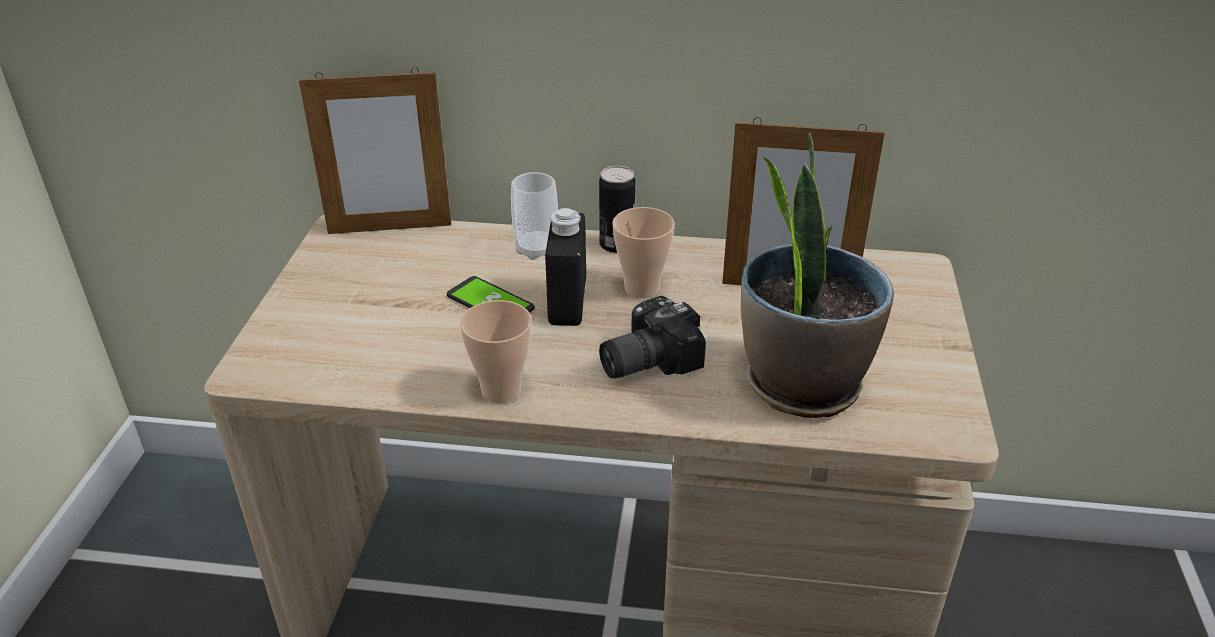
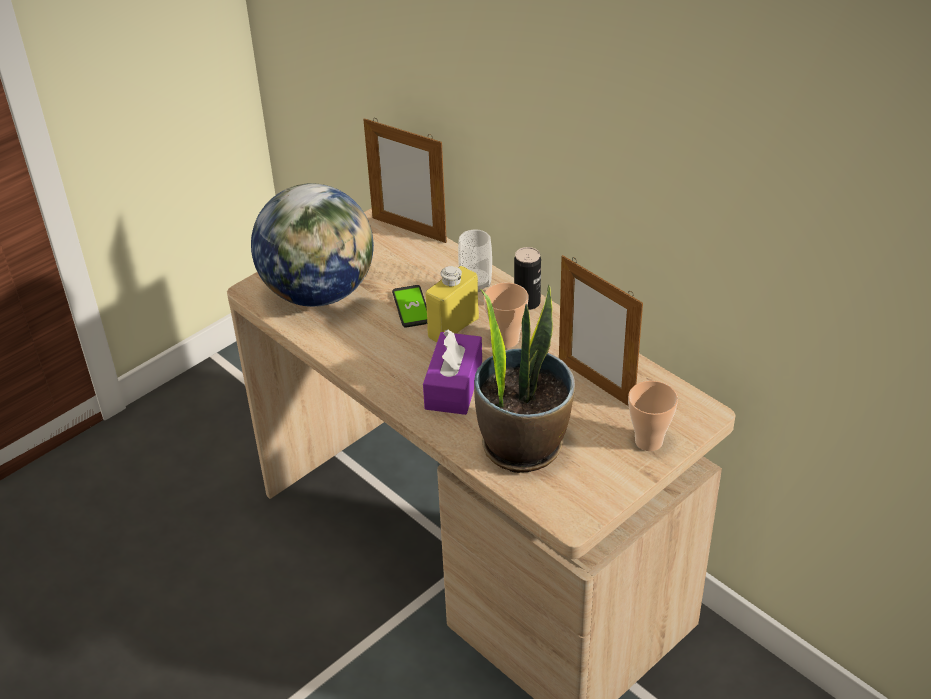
camera: 40 degrees right, 5 degrees up
cup [460,300,532,403] -> cup moved to [628,381,678,451]
black bottle [545,208,586,326] -> yellow bottle [426,266,479,343]
camera [599,296,706,378] -> purple tissue box [423,330,482,415]
none -> globe [251,183,374,307]

